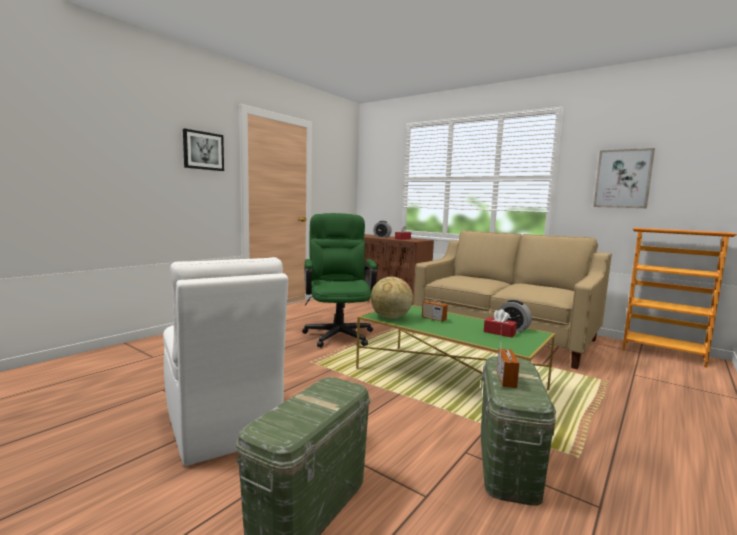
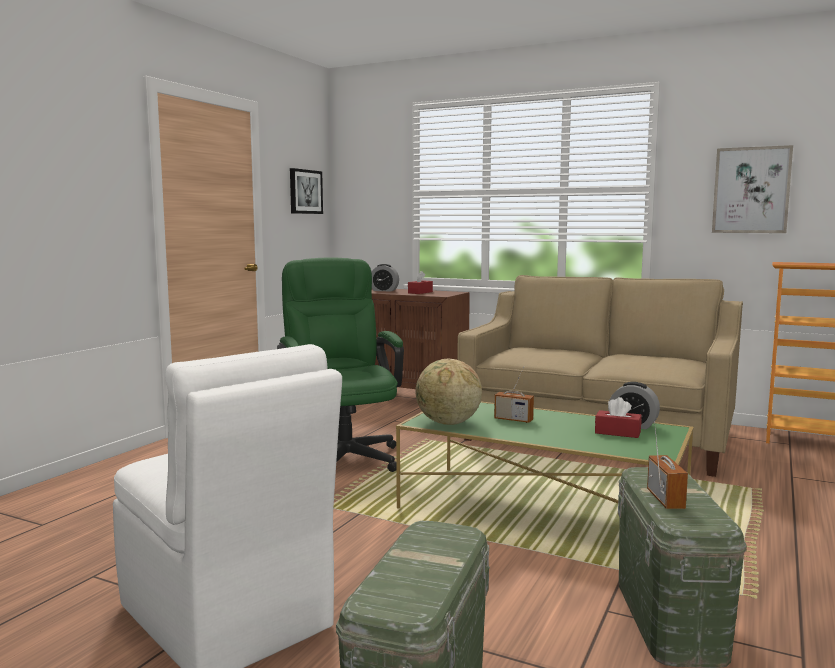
camera: 10 degrees left, 0 degrees up
picture [183,128,224,171] -> picture moved to [290,168,323,214]

